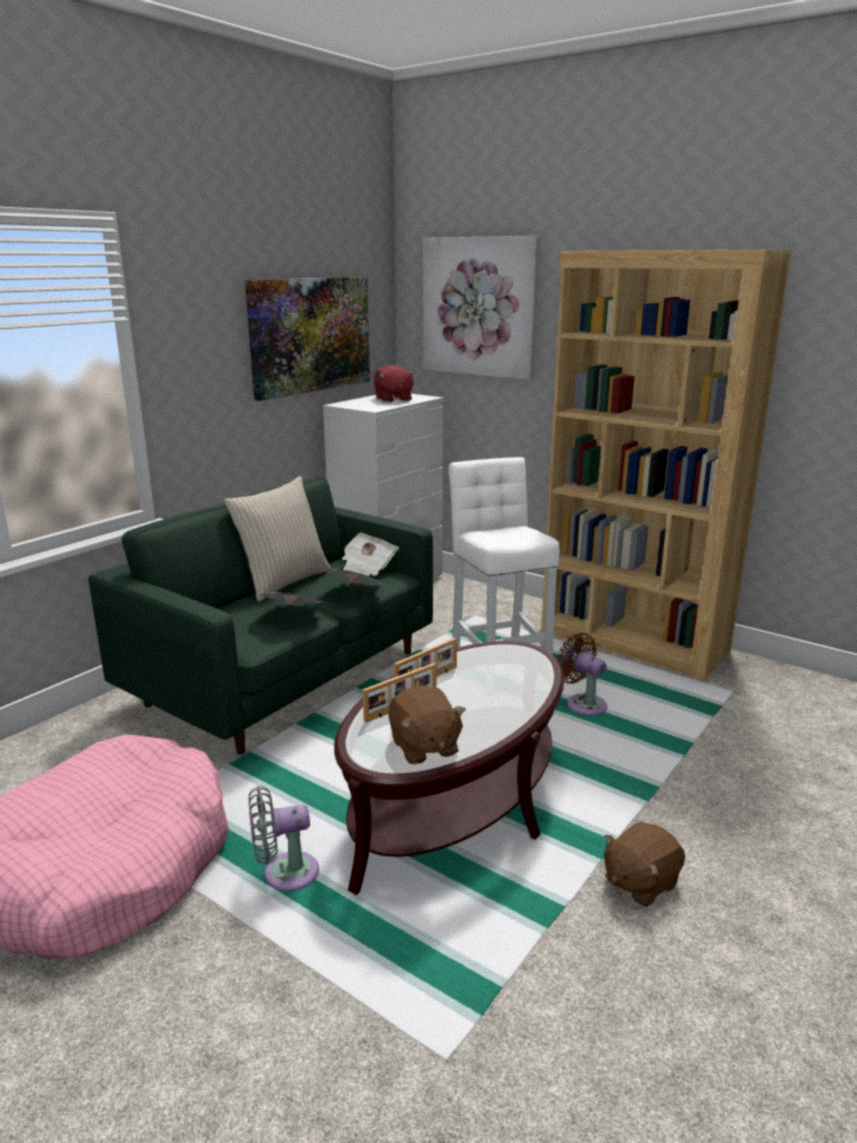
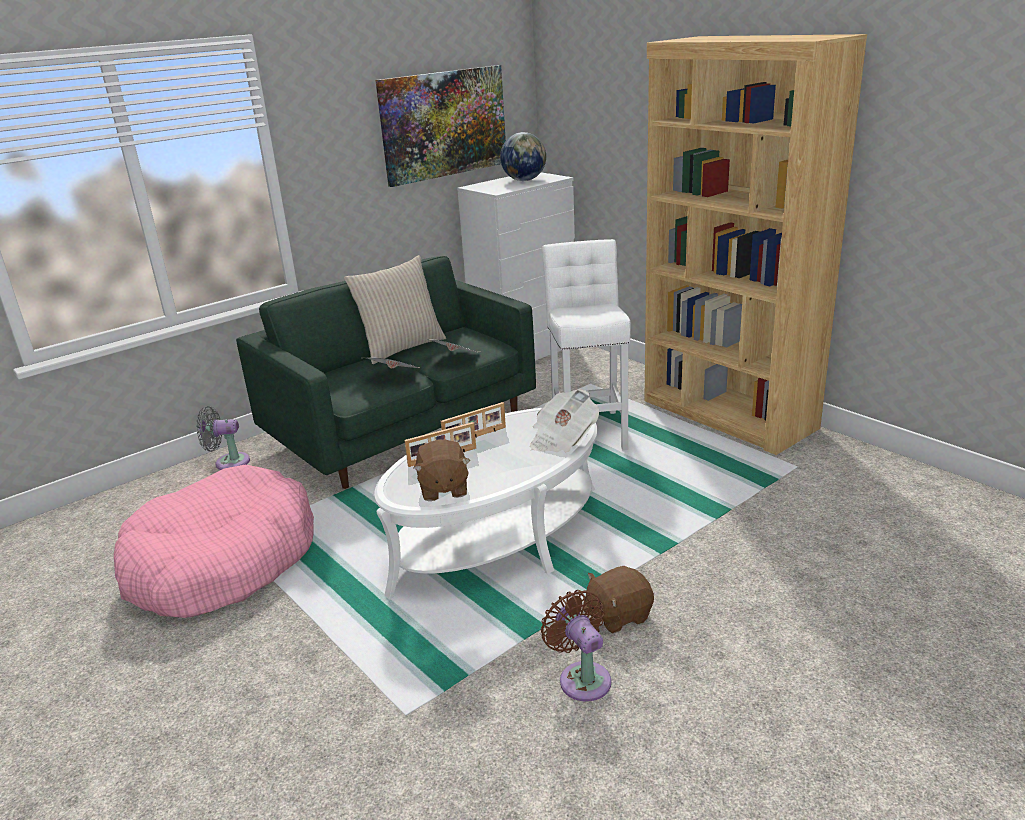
camera: 15 degrees right, 5 degrees up
grey fan [249,786,319,891] -> grey fan moved to [197,406,250,470]
brown coffee table [334,641,564,895] -> white coffee table [374,408,597,600]
newspaper [342,532,399,576] -> newspaper moved to [530,389,599,453]
red plush toy [374,365,415,402] -> globe [500,132,546,181]
picture [423,236,540,380] -> none
brown fan [557,633,607,716] -> brown fan moved to [541,590,611,701]

